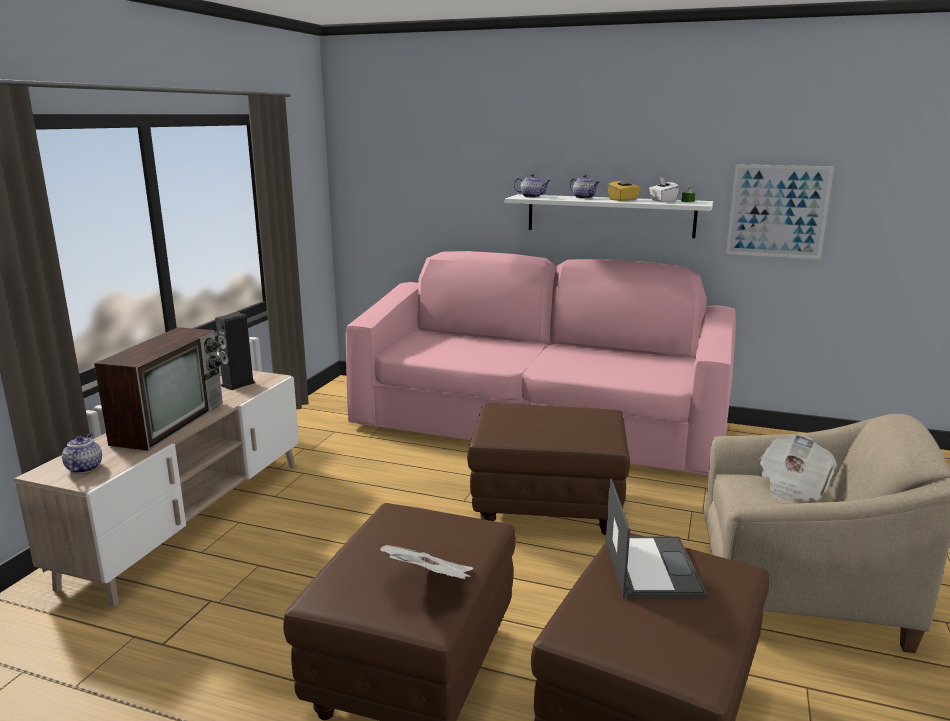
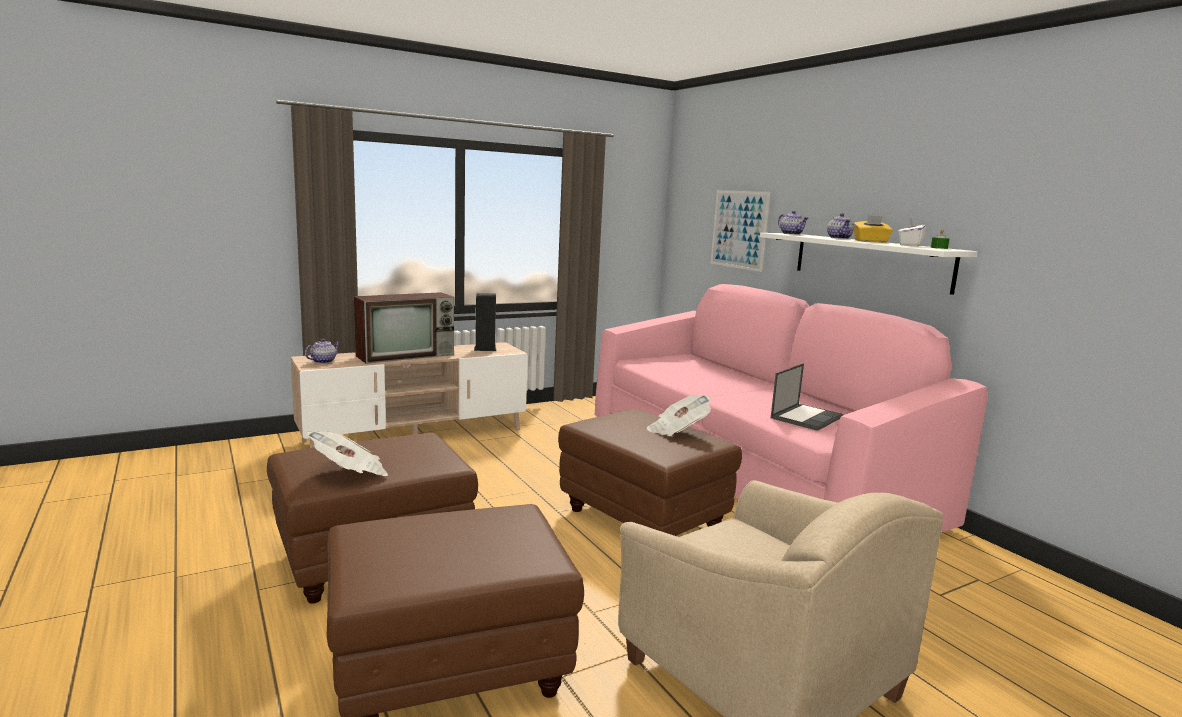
camera: 40 degrees right, 5 degrees down
laptop [606,478,706,598] -> laptop moved to [771,364,844,431]
picture [726,164,834,259] -> picture moved to [711,190,770,272]
newspaper [759,434,837,500] -> newspaper moved to [647,395,711,436]

